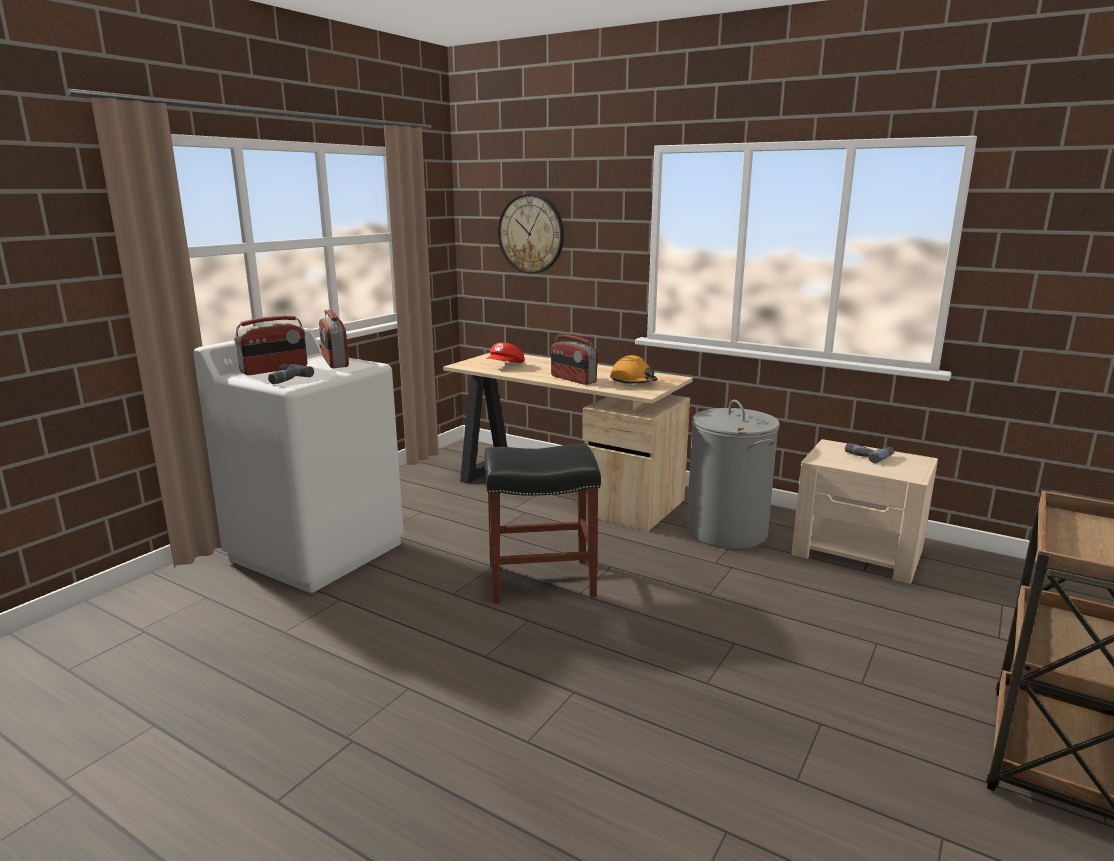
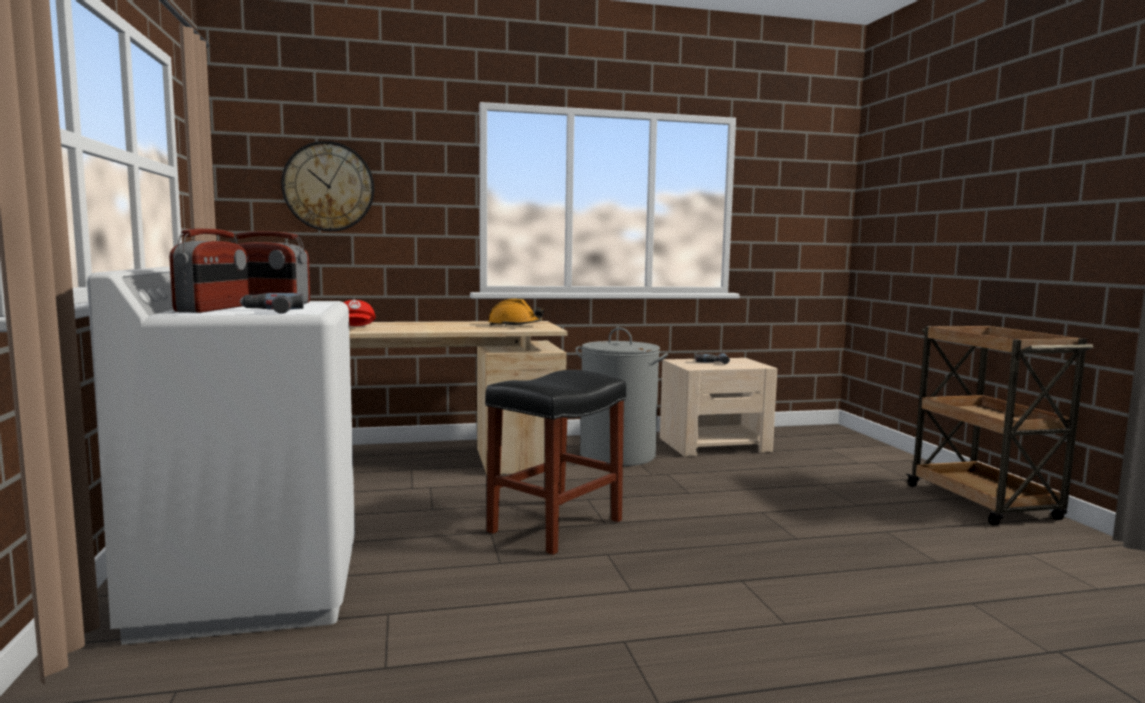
camera: 45 degrees left, 10 degrees down
radio [551,334,597,385] -> none

